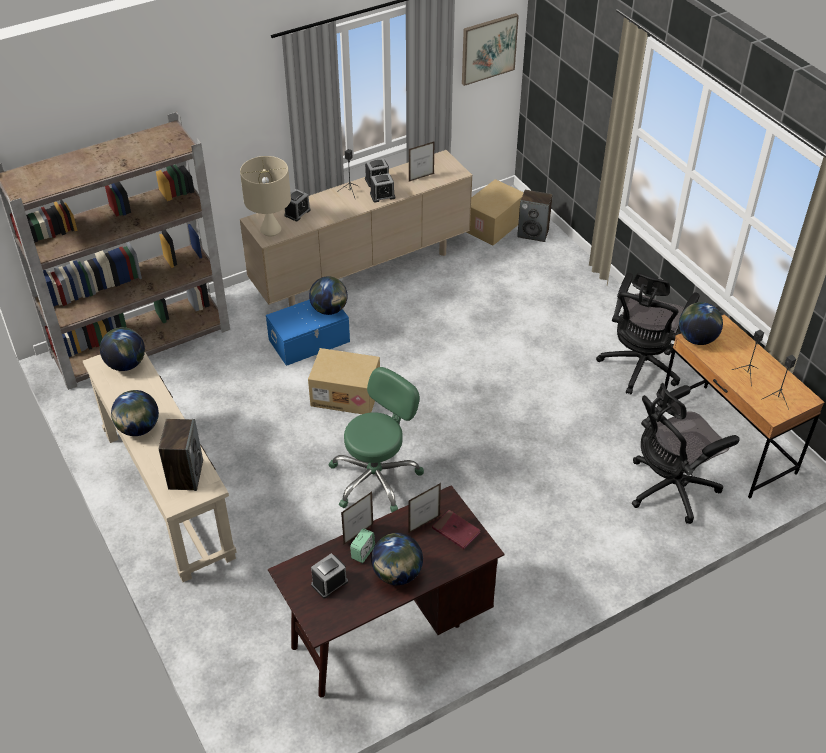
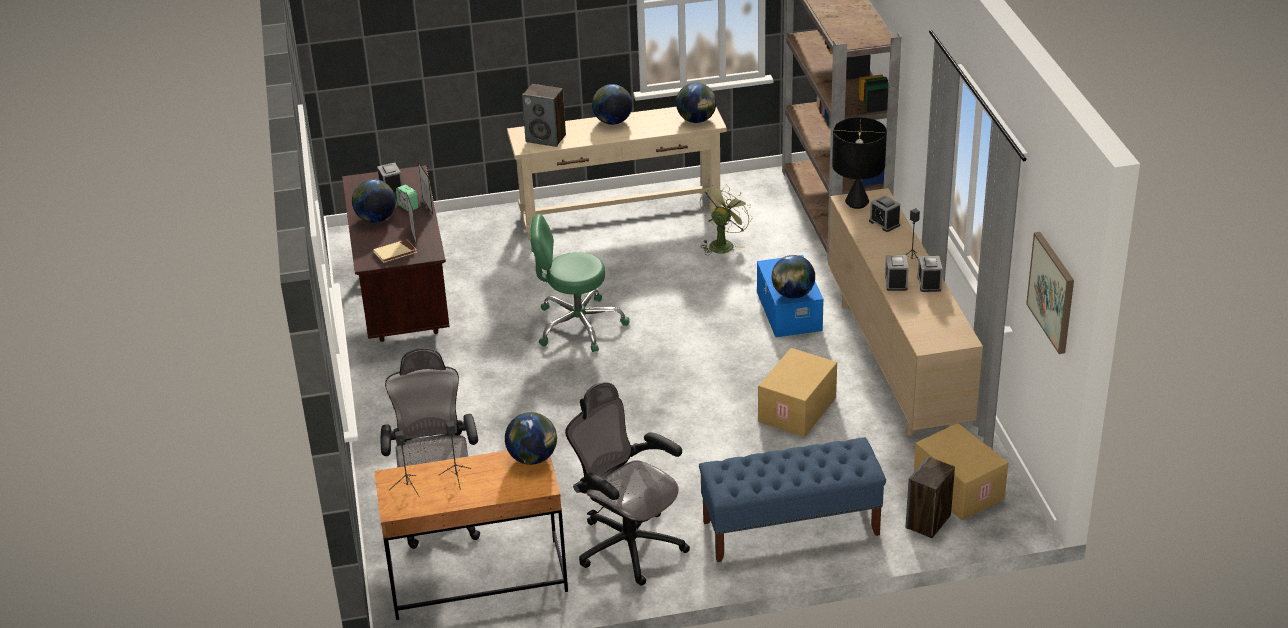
camera: 110 degrees right, 10 degrees down
beige table lamp [240,156,291,237] -> black table lamp [832,117,887,209]
cardboard box [308,348,380,414] -> cardboard box moved to [758,348,837,437]
green office chair [329,367,424,512] -> green office chair turned 120 degrees clockwise [530,214,630,352]
picture frame [409,141,435,182] -> none
red book [432,510,481,549] -> beige book [373,239,417,263]
none -> blue bench [699,437,886,562]
none -> green fan [700,185,753,255]

